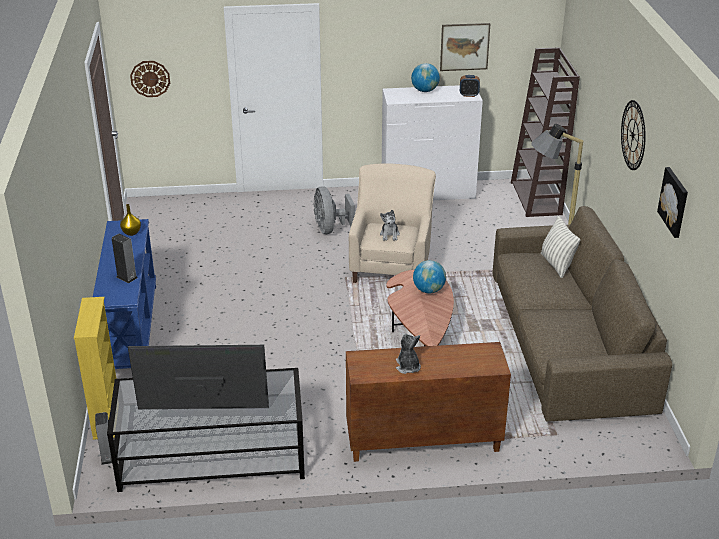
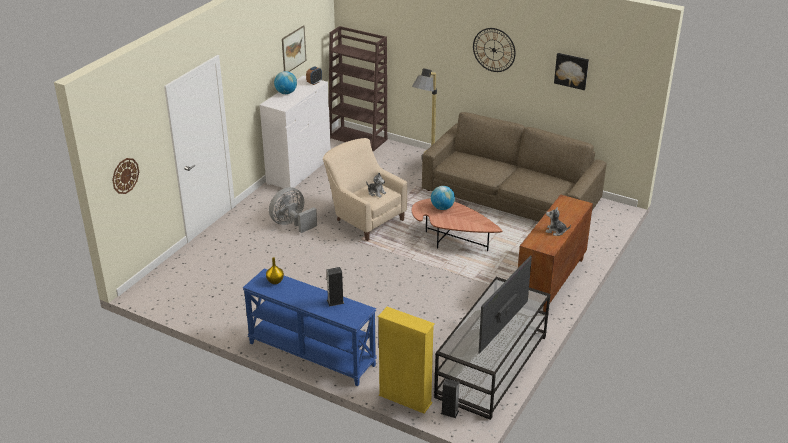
camera: 55 degrees left, 0 degrees up
grey fan [313,186,355,234] -> grey fan turned 120 degrees clockwise [269,187,317,233]
pillow [541,216,581,278] -> none

